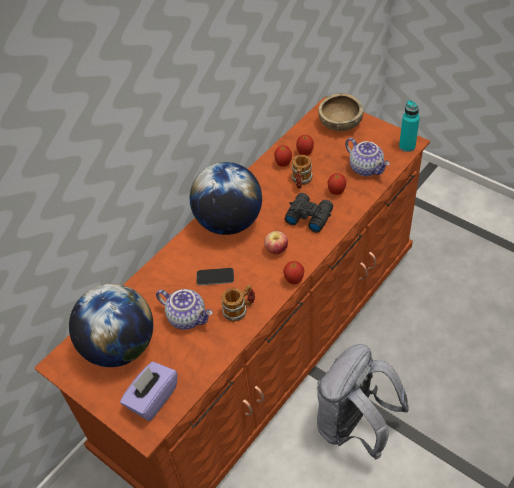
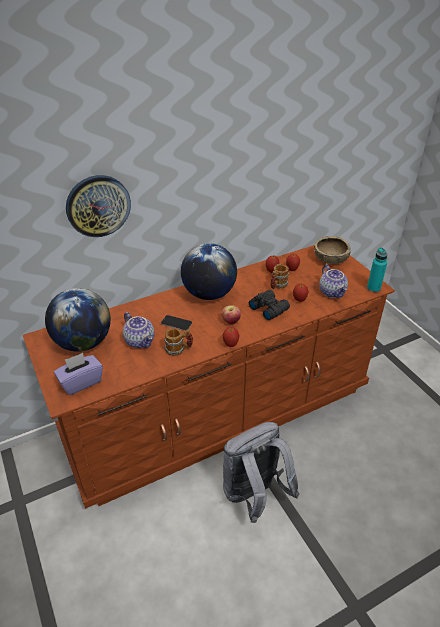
camera: 20 degrees right, 10 degrees down
none -> wall clock [66,175,131,237]

